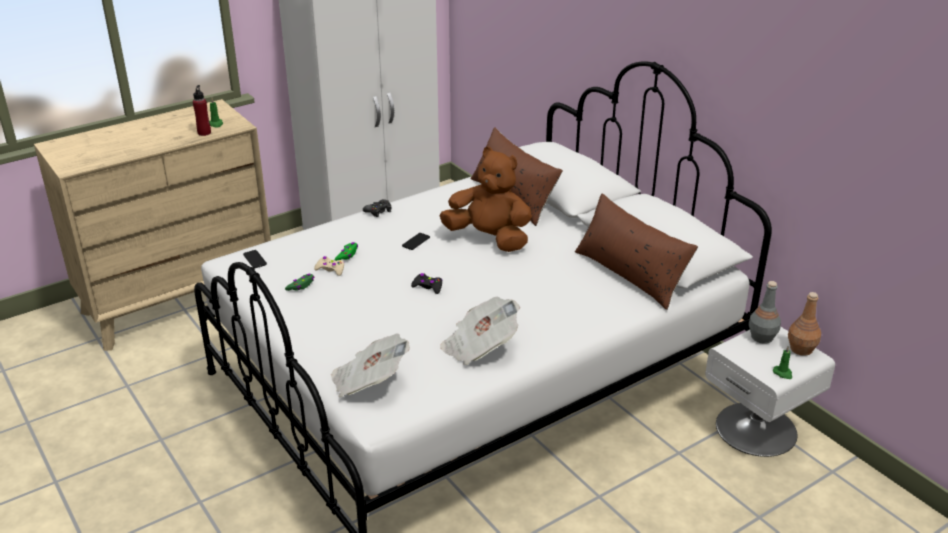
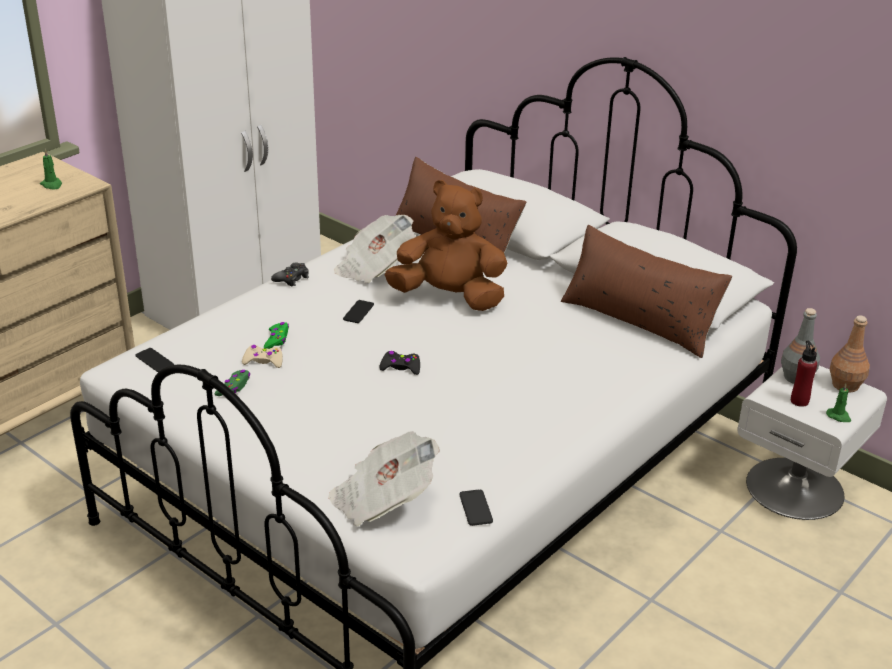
camera: 15 degrees left, 0 degrees up
red bottle [193,85,211,136] -> red bottle moved to [791,341,817,407]
newspaper [440,297,520,365] -> newspaper moved to [334,215,416,283]
none -> phone [459,489,493,526]

